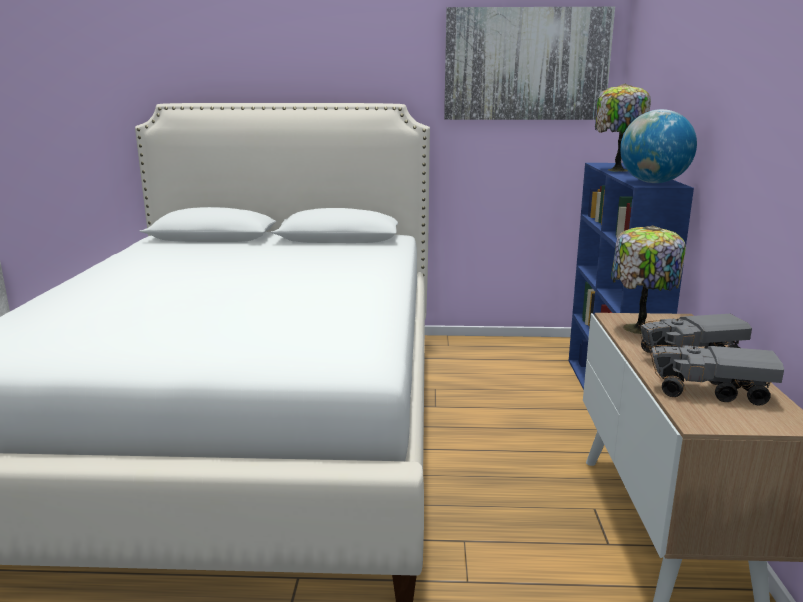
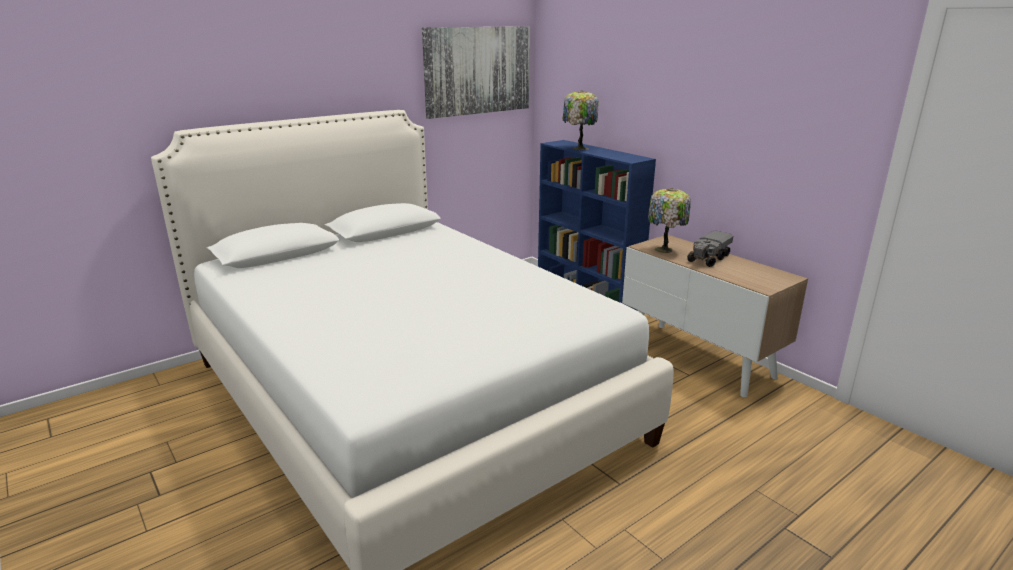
camera: 40 degrees left, 5 degrees up
globe [620,109,697,183] -> none
toy truck [649,343,784,405] -> none

